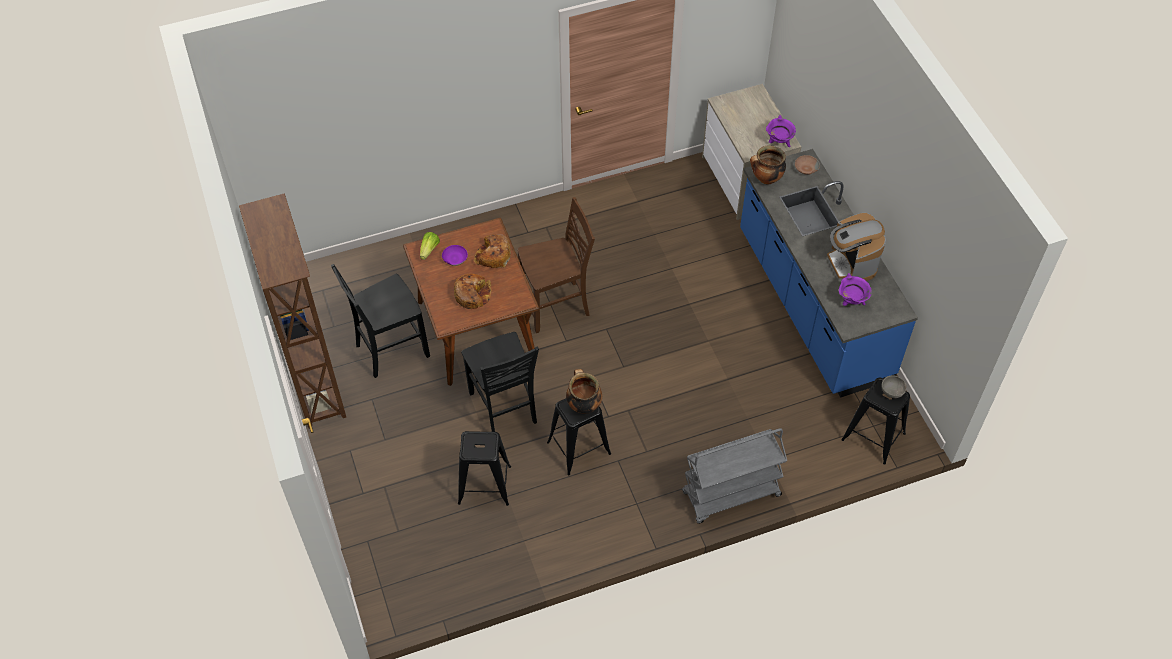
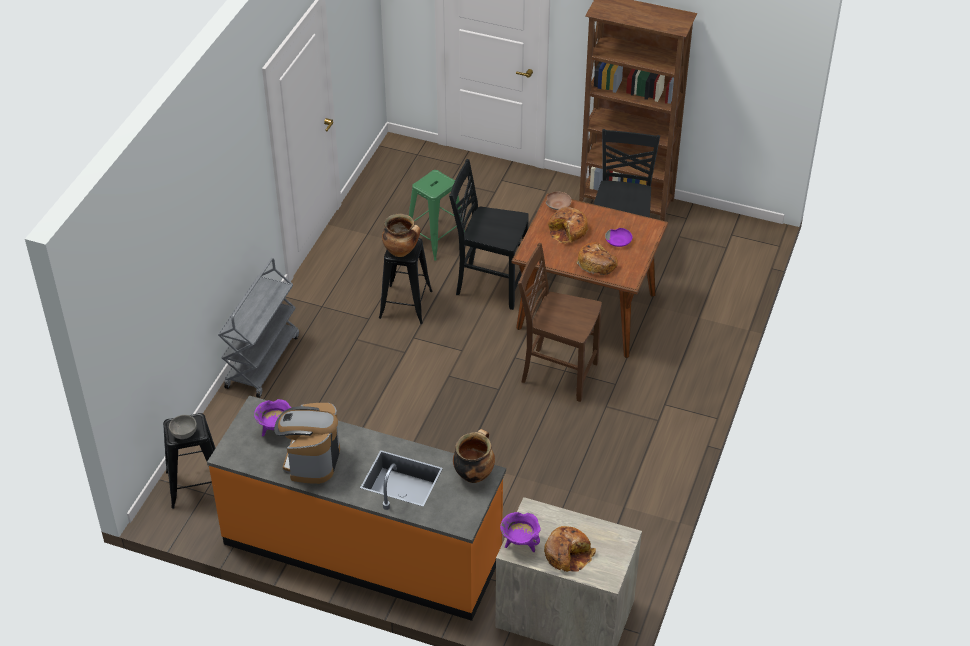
camera: 130 degrees right, 10 degrees down
lettuce [420,232,440,260] -> none
black stool [458,431,511,506] -> green stool [409,170,465,261]
brown chair [518,197,595,333] -> brown chair turned 90 degrees clockwise [518,243,602,402]
blue counter [740,149,918,398] -> orange counter [207,395,506,621]
brown bowl [795,155,820,175] -> brown bowl moved to [546,192,572,210]
coffee machine [827,213,886,281] -> coffee machine turned 105 degrees counterclockwise [274,403,340,484]
none -> bread [544,526,596,572]

